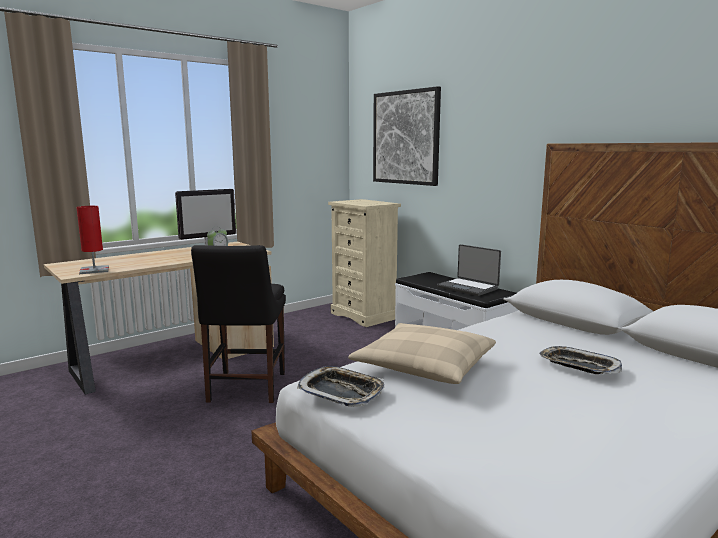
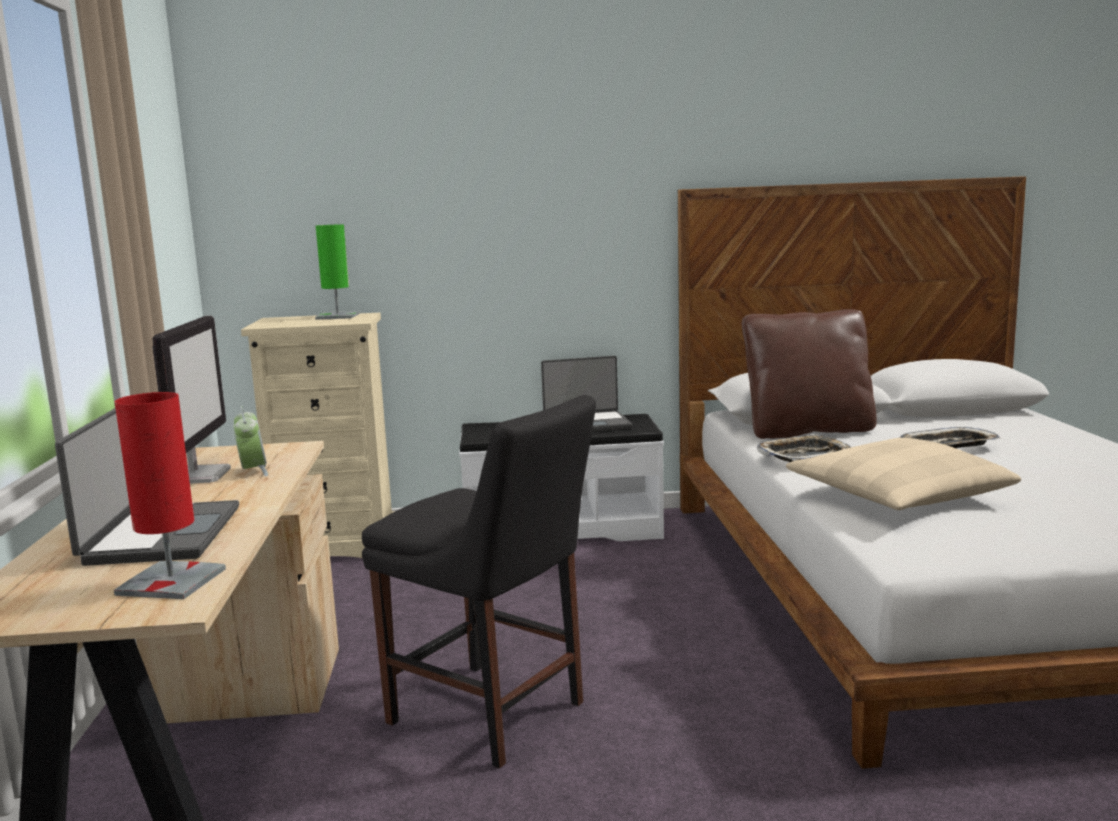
camera: 55 degrees left, 0 degrees up
tray [297,366,384,407] -> tray moved to [757,434,851,462]
picture [373,86,441,186] -> none
none -> laptop [55,408,239,566]
none -> green table lamp [315,224,360,320]
none -> brown pillow [742,309,877,439]

